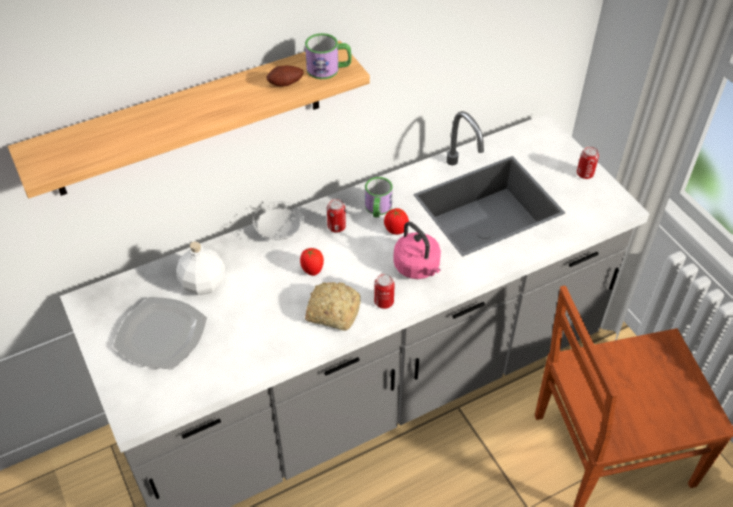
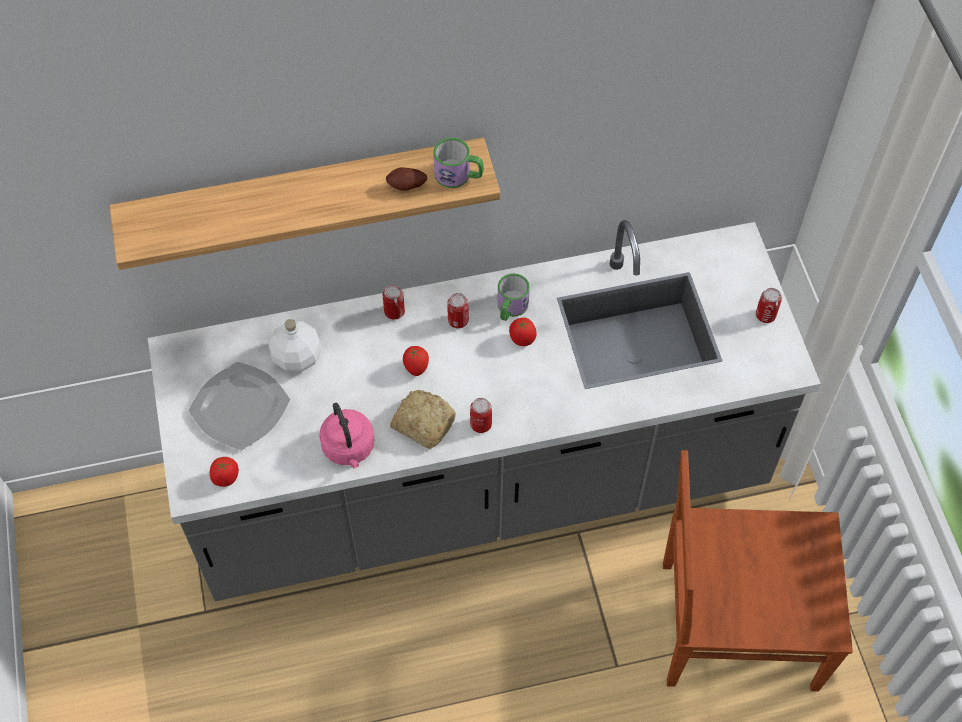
camera: 15 degrees right, 10 degrees up
white plate [253,201,304,240] -> can [383,284,405,320]
pink kettle [393,222,441,279] -> pink kettle moved to [319,403,375,468]
none -> tomato [210,457,239,487]

